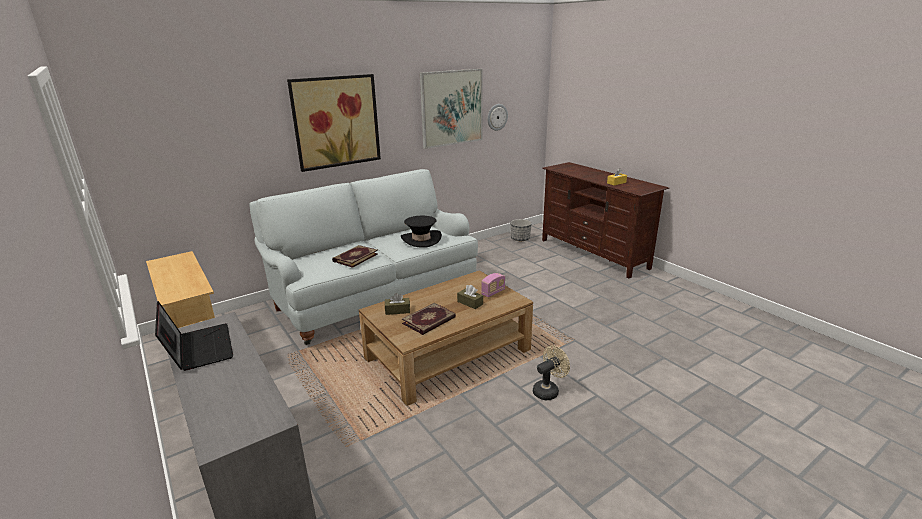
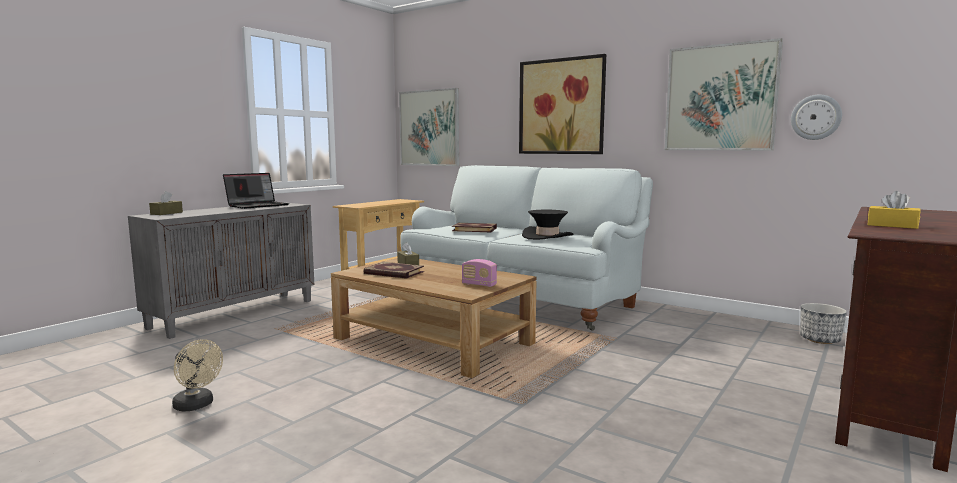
camera: 70 degrees right, 15 degrees down
brown tissue box [457,285,483,309] -> brown tissue box moved to [149,191,183,215]
beige fan [533,345,570,400] -> beige fan moved to [172,339,223,412]
none -> picture [399,88,459,166]

